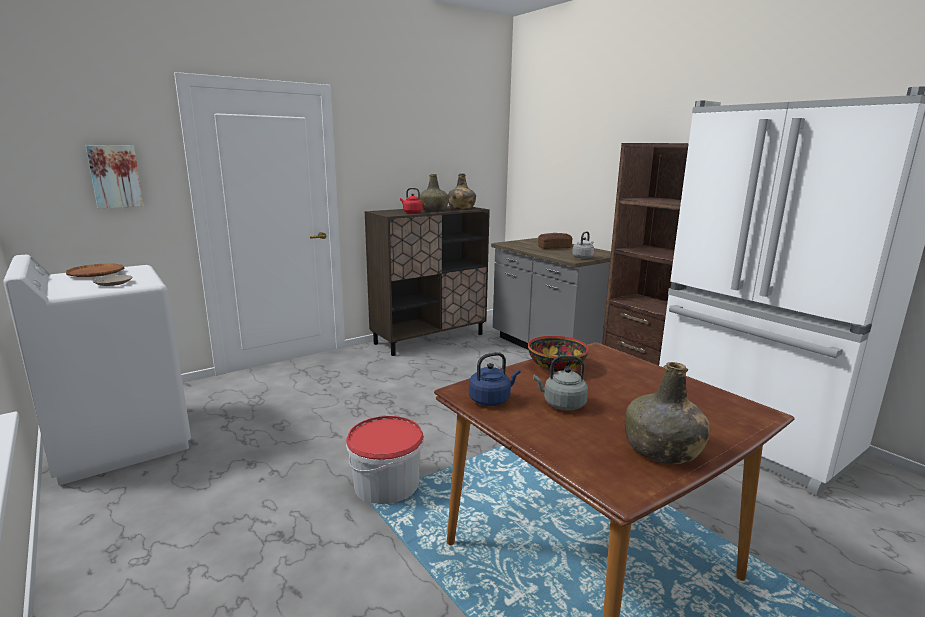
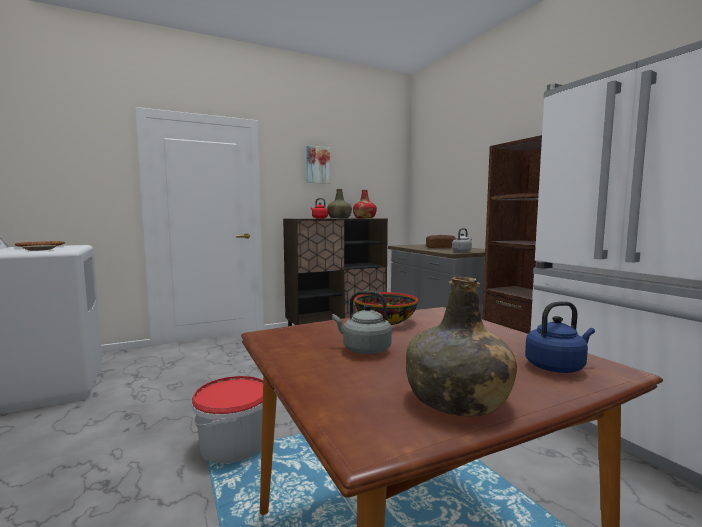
camera: 10 degrees right, 10 degrees down
picture [86,145,144,208] -> picture moved to [306,145,330,184]
green bottle [448,173,476,209] -> red bottle [353,190,377,218]
blue kettle [469,352,520,406] -> blue kettle moved to [525,301,595,373]

